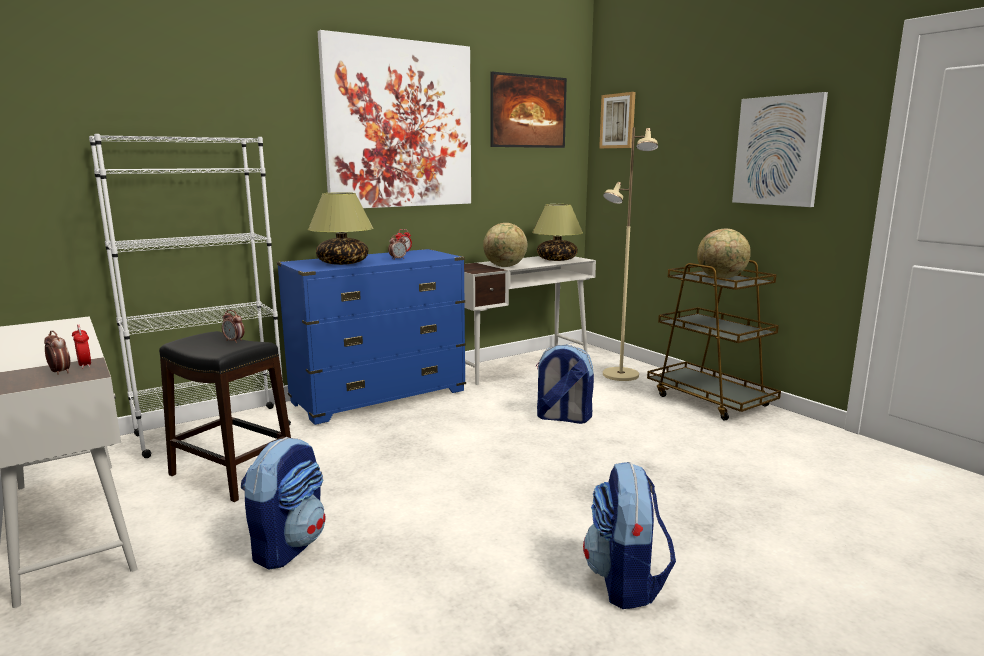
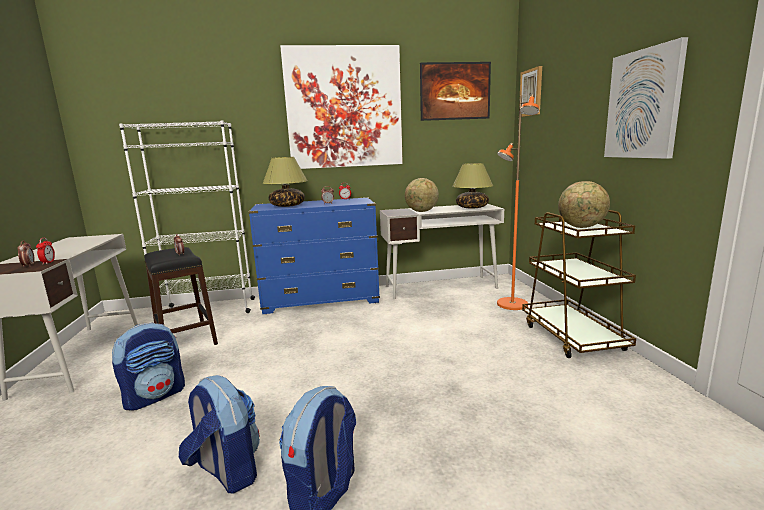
camera: 25 degrees right, 0 degrees up
backpack [536,345,594,424] -> backpack moved to [179,375,260,493]
beige floor lamp [603,127,658,381] -> orange floor lamp [497,94,539,310]

